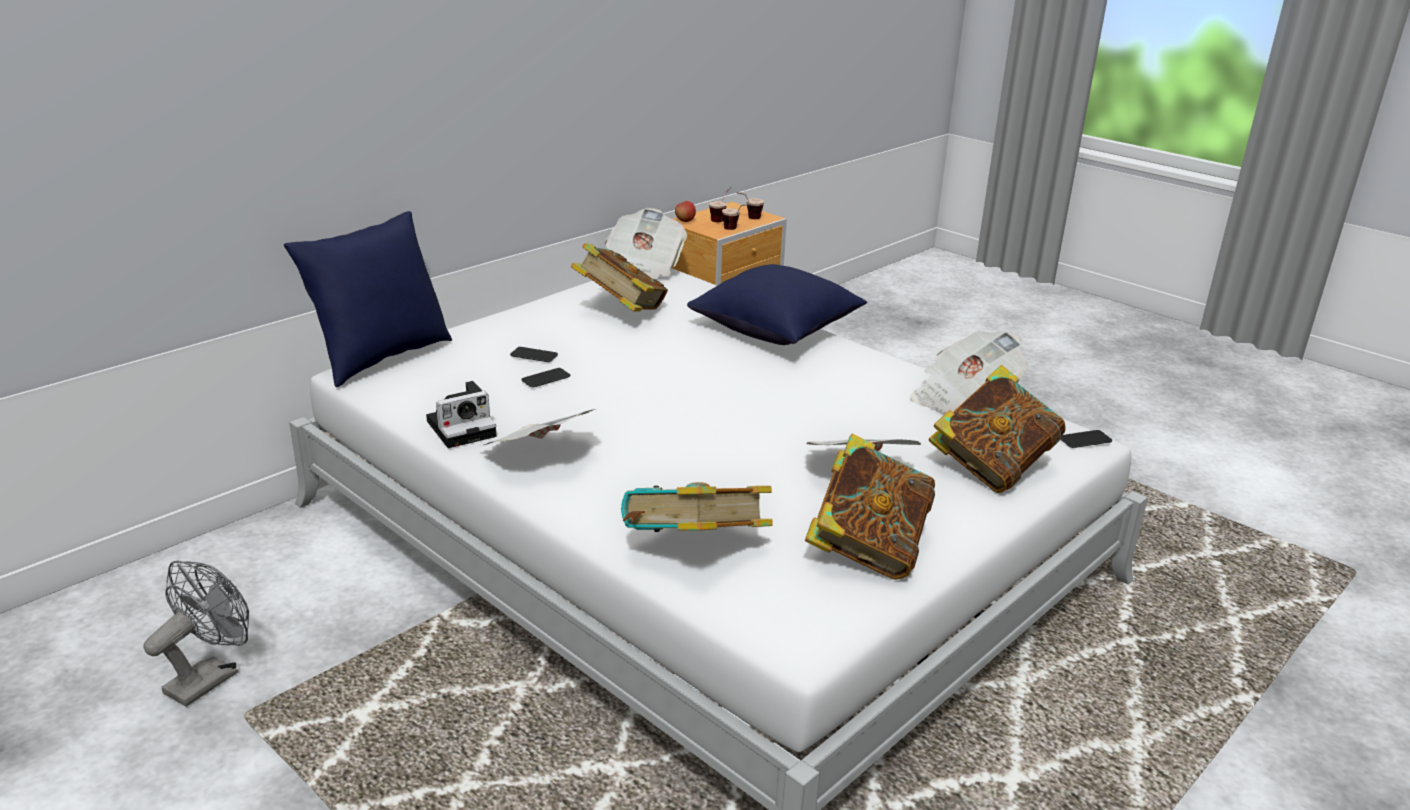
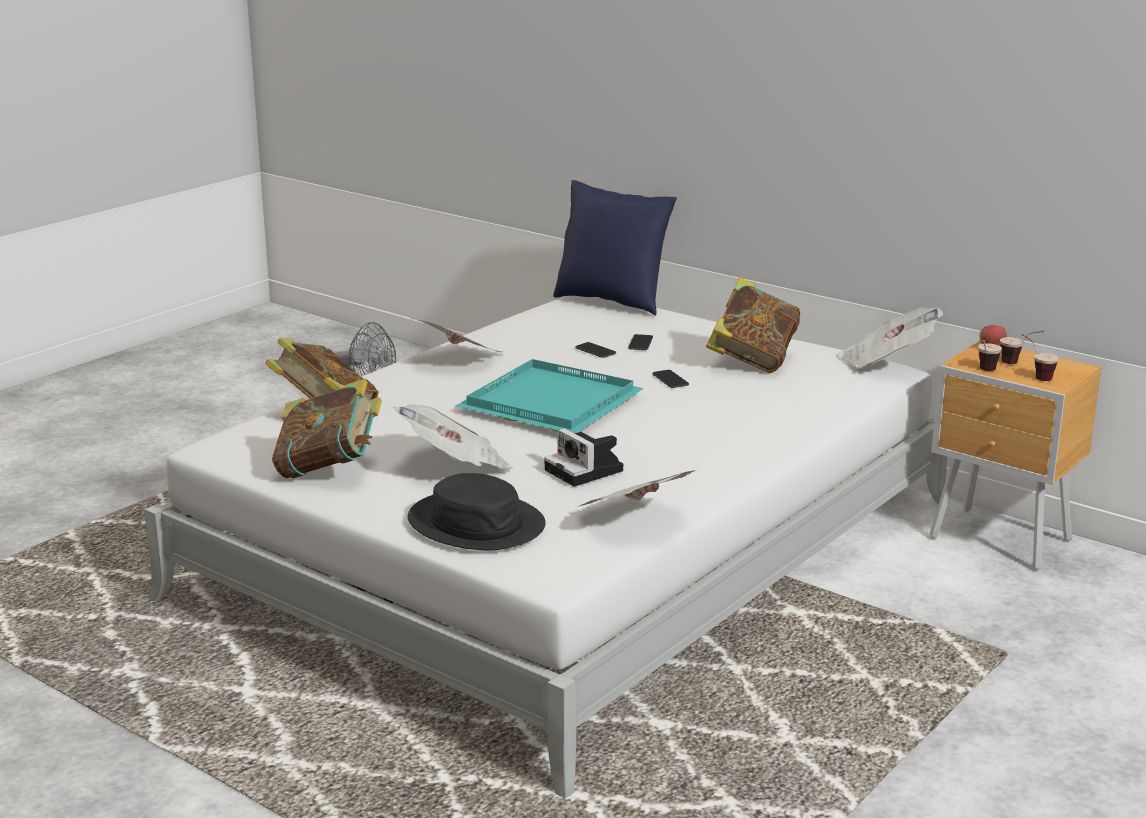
camera: 85 degrees right, 5 degrees down
camera [426,381,496,448] -> camera moved to [544,428,623,487]
blue pillow [687,264,867,345] -> none
book [929,365,1066,493] -> black hat [408,473,546,550]
phone [1060,430,1112,448] -> phone moved to [652,370,689,388]
none -> turquoise tray [456,359,644,433]

